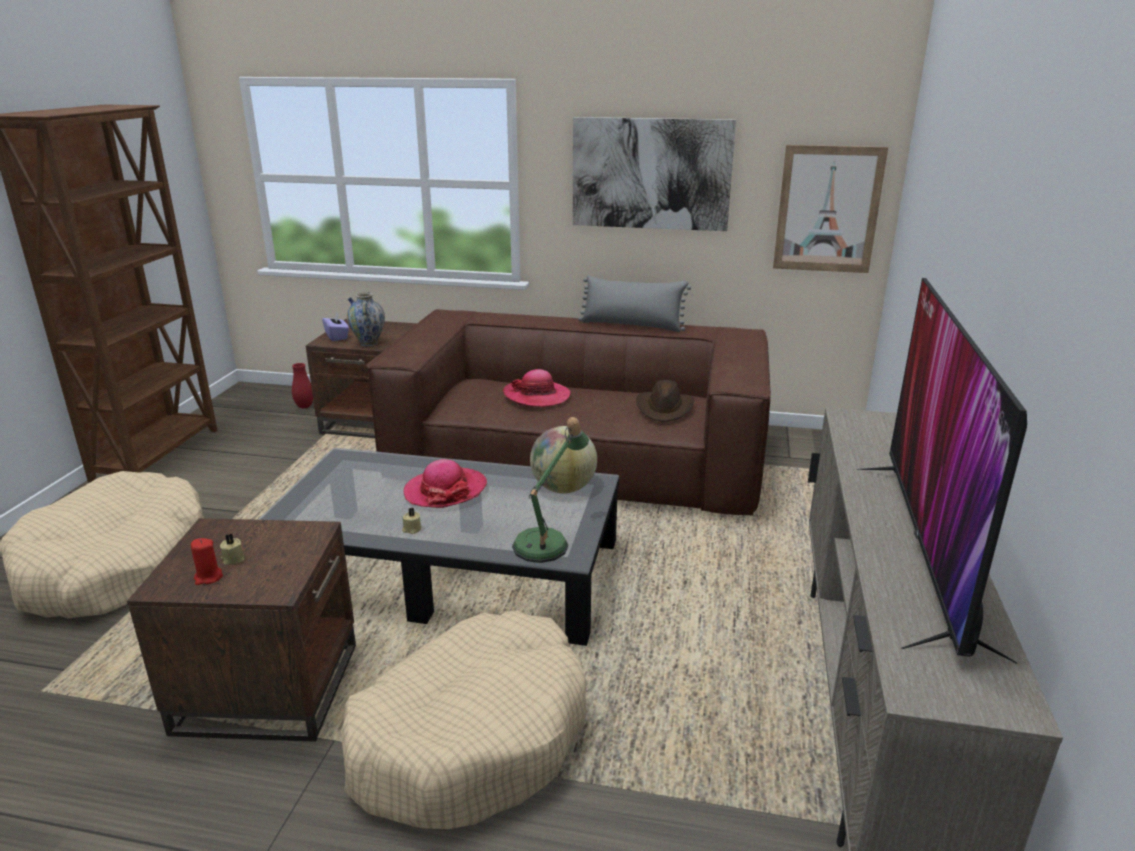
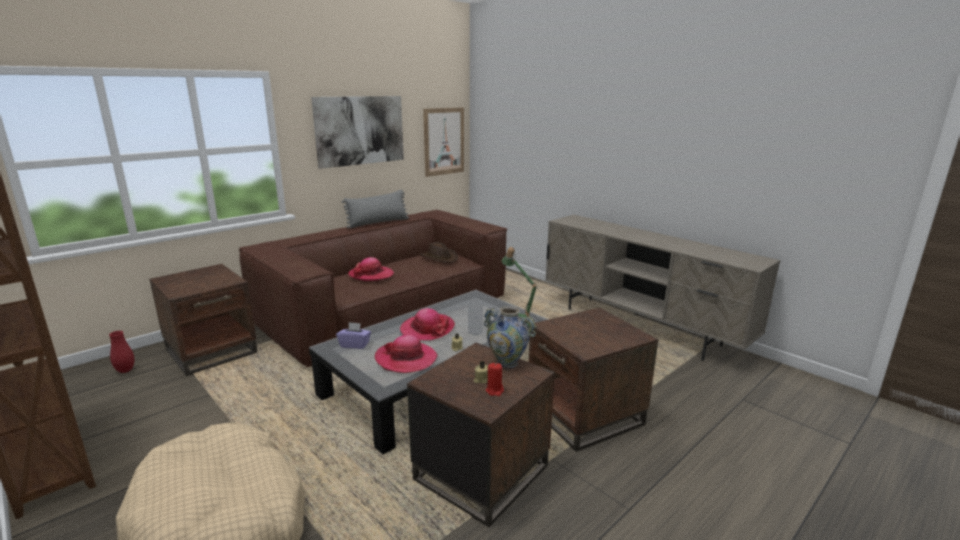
camera: 55 degrees left, 5 degrees down
purple tissue box [322,312,349,341] -> purple tissue box moved to [336,322,371,349]
beige dog bed [341,611,587,829] -> brown side table [529,307,658,452]
vase [347,292,385,346] -> vase moved to [484,306,536,368]
globe [530,426,597,493] -> none
television [857,278,1027,664] -> none
none -> hat [375,335,438,373]

